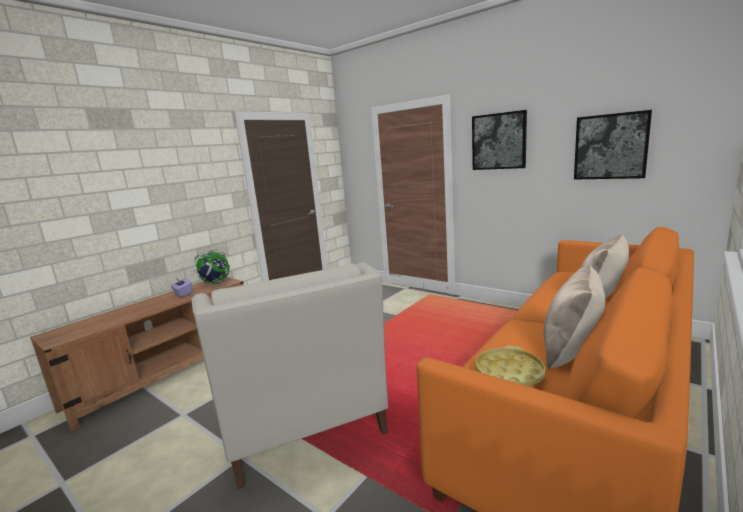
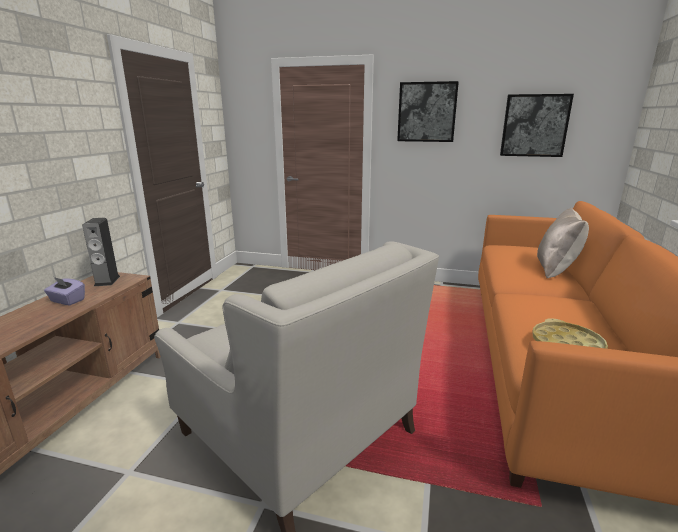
camera: 25 degrees left, 5 degrees up
globe [194,250,230,283] -> speaker [82,218,120,286]
beige pillow [544,264,605,369] -> none

